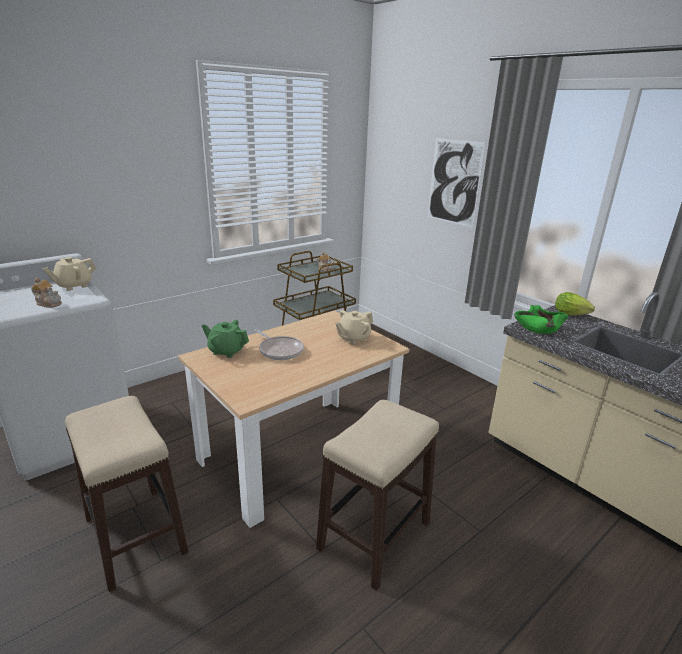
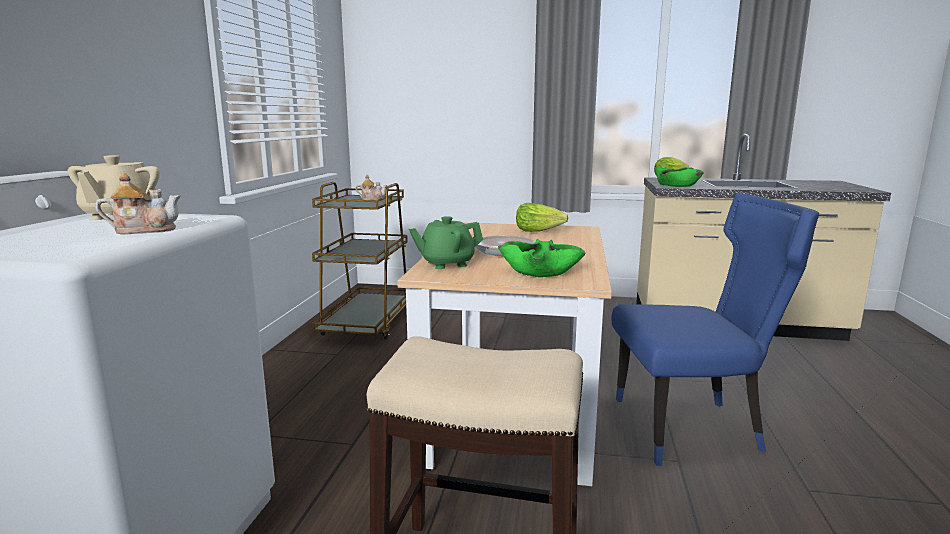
camera: 40 degrees left, 10 degrees down
stool [316,400,439,591] -> blue chair [612,193,819,466]
beige teapot [335,310,373,345] -> lettuce [516,203,568,232]
picture [428,138,486,228] -> none
none -> green bowl [498,239,586,277]

